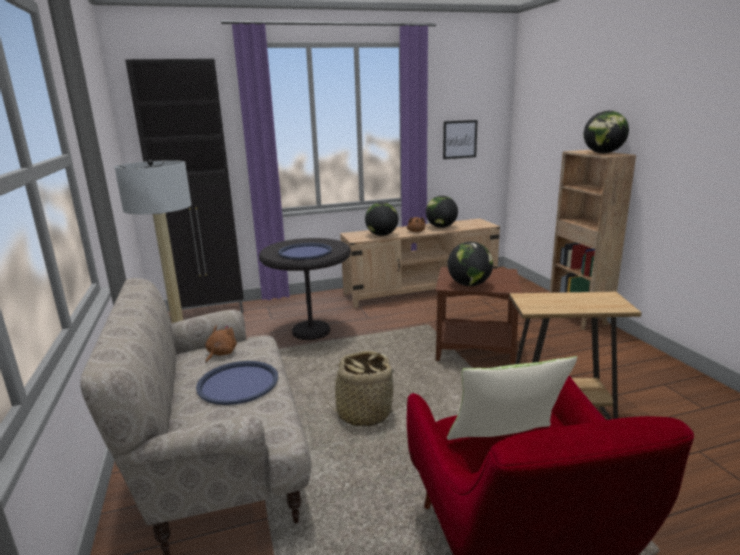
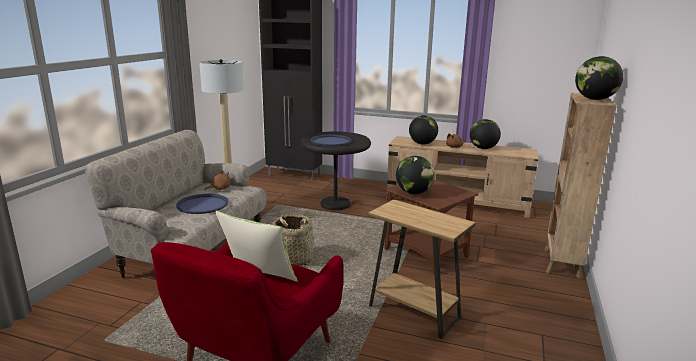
camera: 35 degrees right, 0 degrees up
picture [443,120,478,159] -> none

